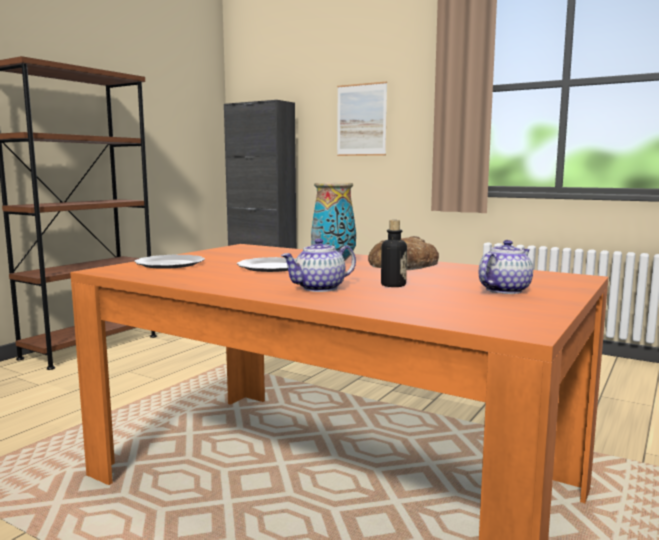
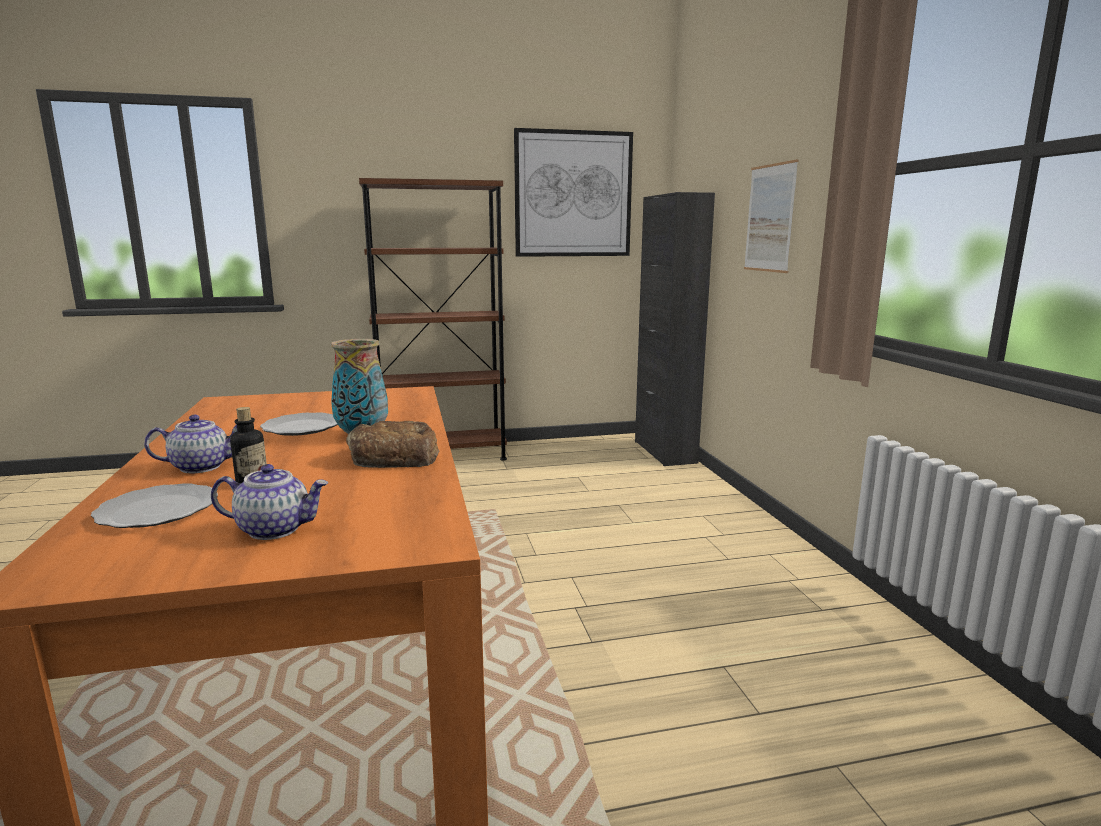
camera: 45 degrees right, 5 degrees up
plate [134,255,205,269] -> plate moved to [91,483,218,528]
teapot [281,238,356,292] -> teapot turned 150 degrees clockwise [144,415,237,473]
none -> picture [514,128,633,257]

